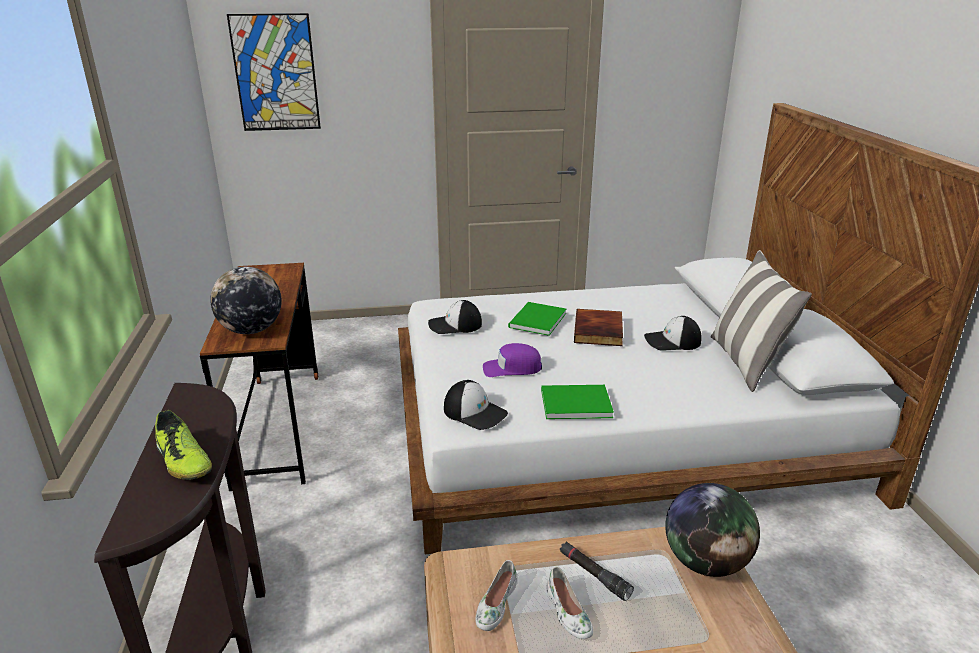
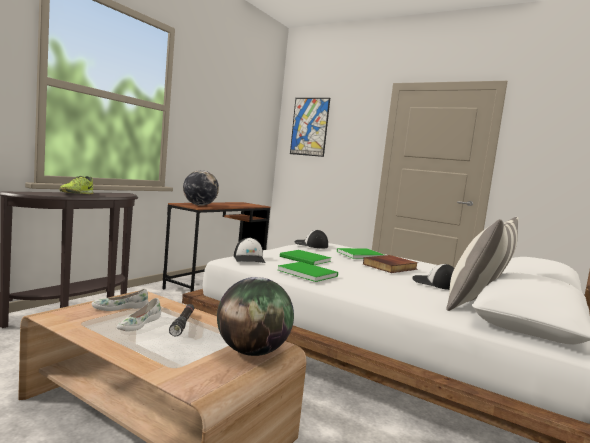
camera: 40 degrees right, 20 degrees down
purple cap [483,343,542,377] -> green book [280,250,332,265]

